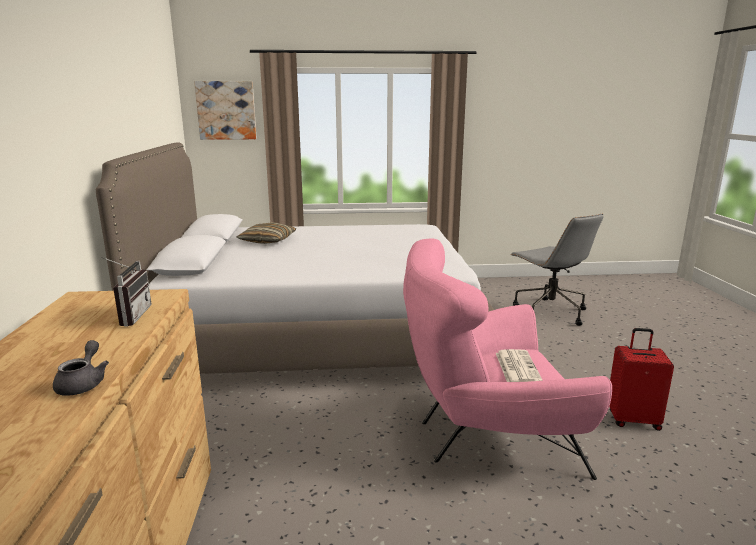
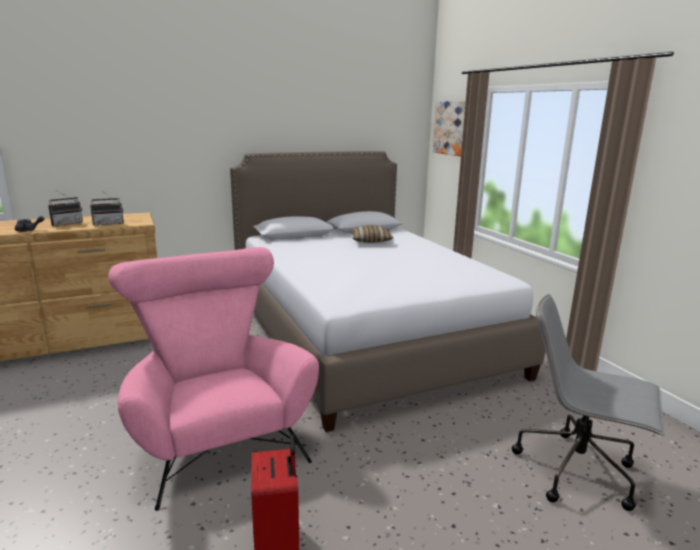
camera: 70 degrees right, 0 degrees up
newspaper [496,349,543,382] -> none
grey office chair [510,214,603,326] -> grey office chair turned 75 degrees clockwise [512,294,665,511]
none -> radio [48,192,83,226]

